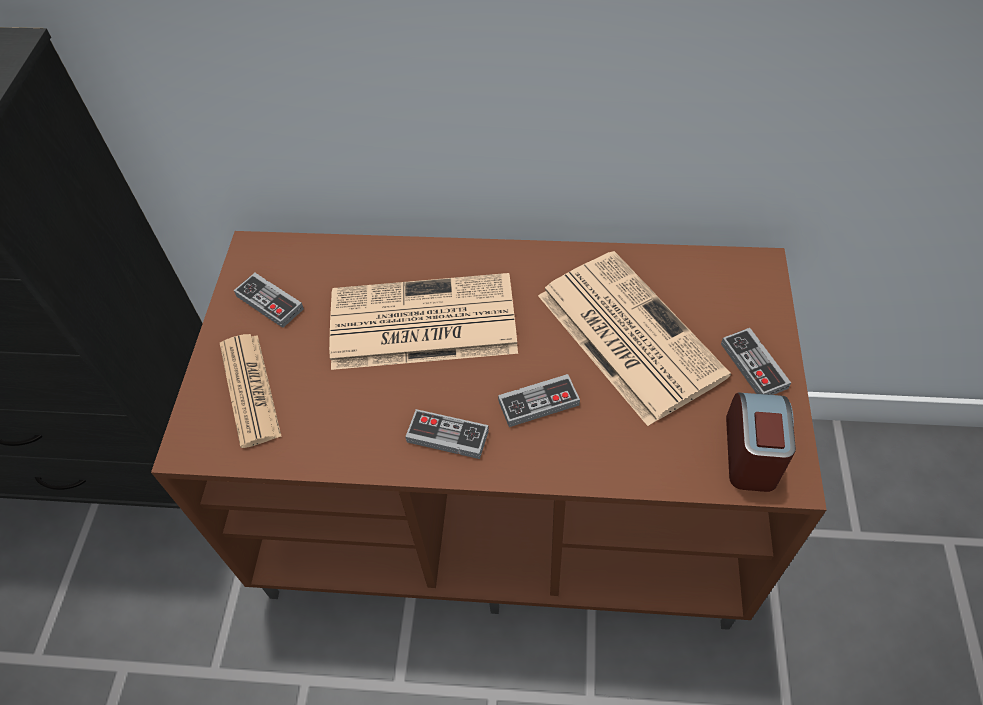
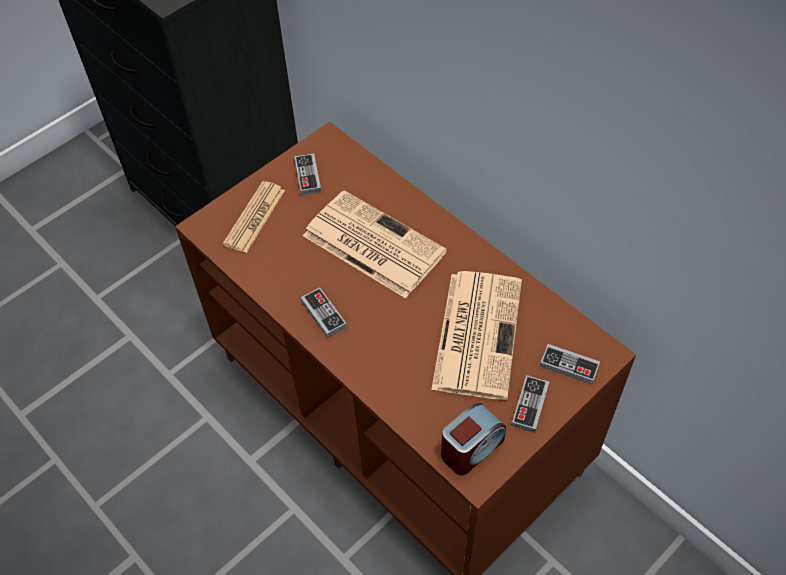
camera: 40 degrees right, 0 degrees up
game controller [498,374,580,427] -> game controller moved to [540,344,600,385]

